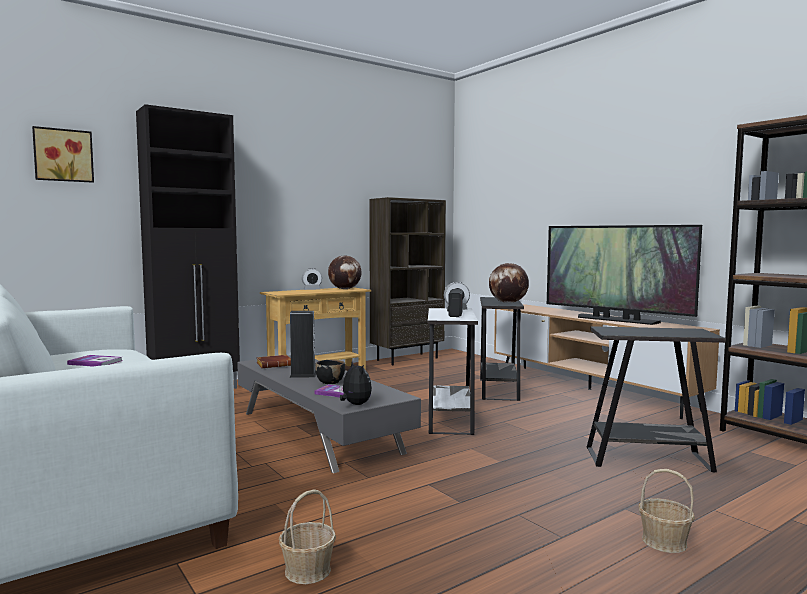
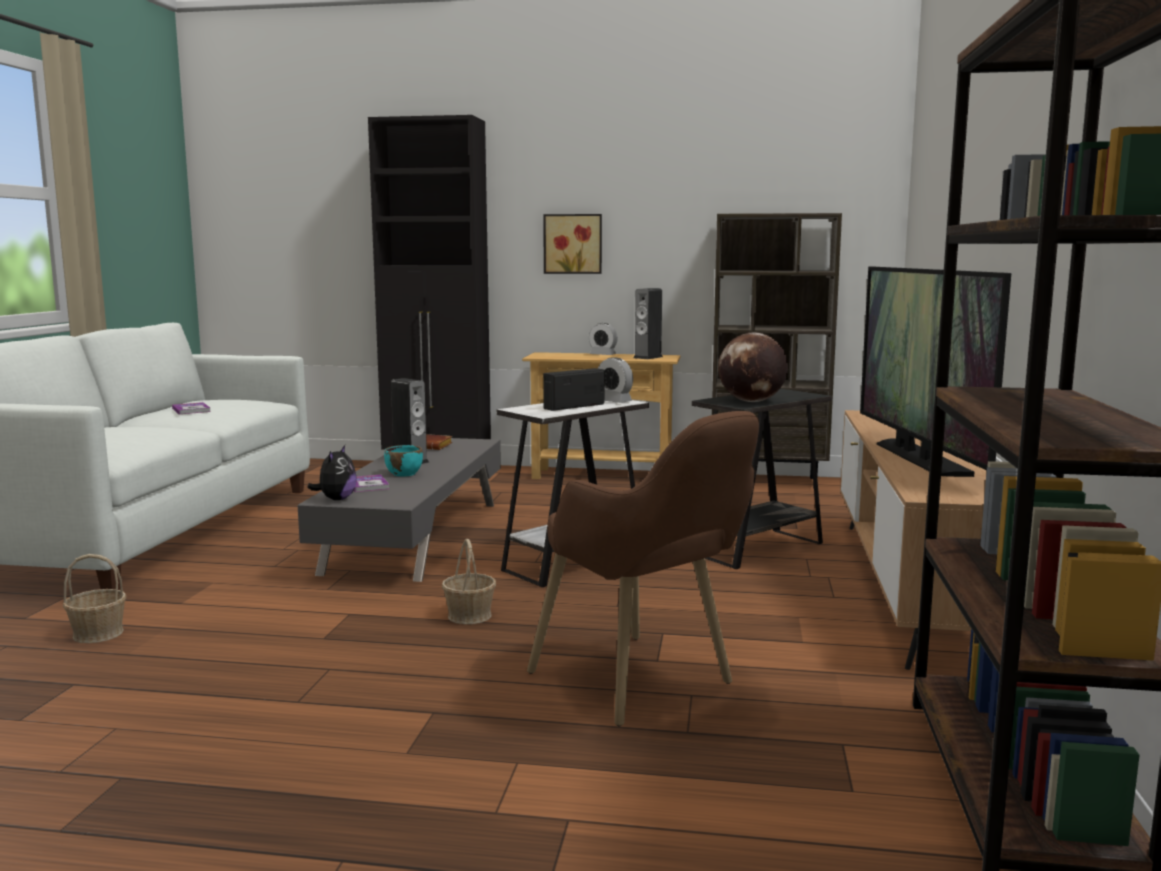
camera: 45 degrees right, 5 degrees up
picture [32,126,94,183] -> picture moved to [543,214,602,274]
black bowl [315,360,345,384] -> turquoise bowl [384,445,423,477]
globe [328,255,362,289] -> speaker [633,288,663,359]
black side table [587,326,726,472] -> brown armchair [527,411,759,727]
basket [638,469,695,553] -> basket moved to [442,539,496,624]

